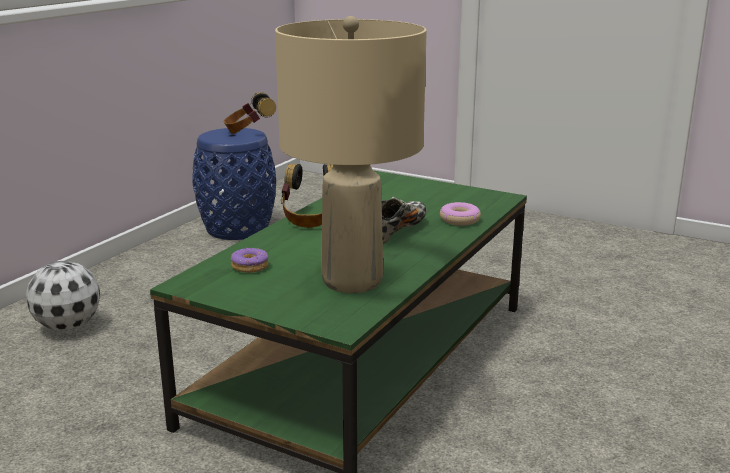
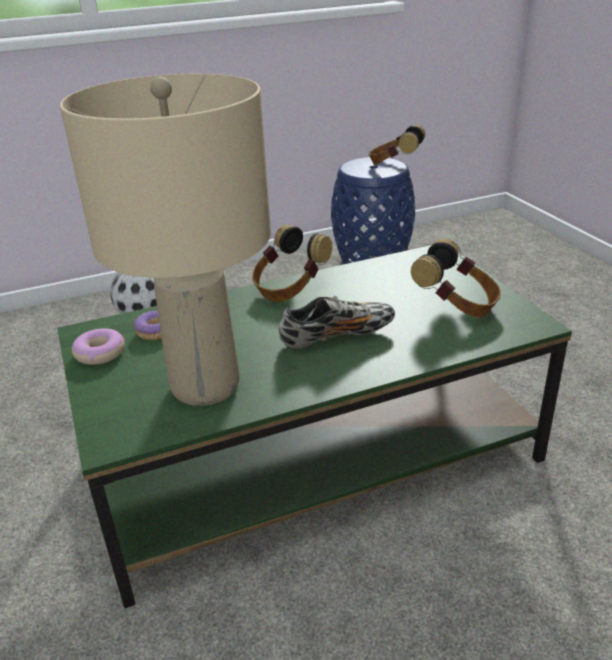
camera: 40 degrees right, 10 degrees up
donut [440,202,481,226] -> donut moved to [72,328,125,365]
none -> headphones [411,238,501,318]

